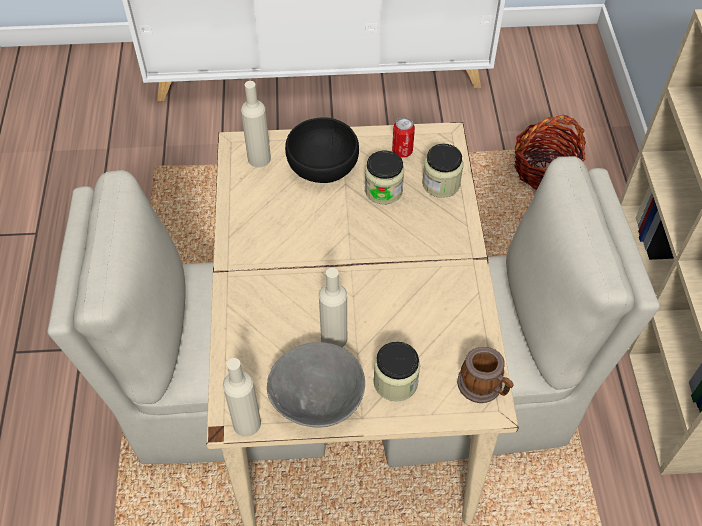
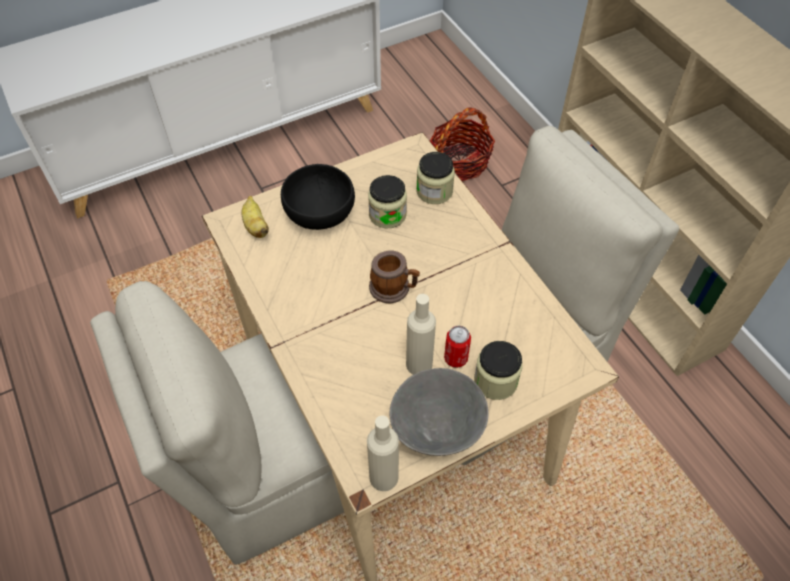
camera: 25 degrees left, 0 degrees up
beige bottle [241,81,271,167] -> banana [241,196,269,238]
can [392,117,415,158] -> can moved to [444,325,471,368]
mug [457,347,514,403] -> mug moved to [369,250,420,303]

